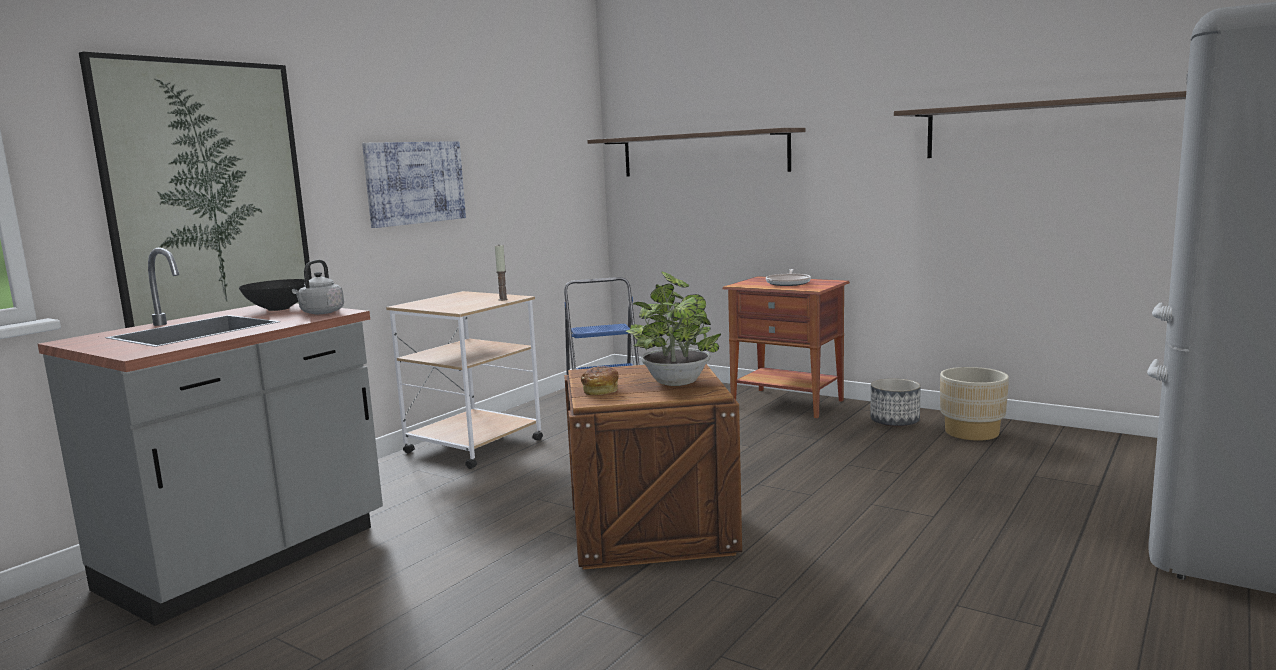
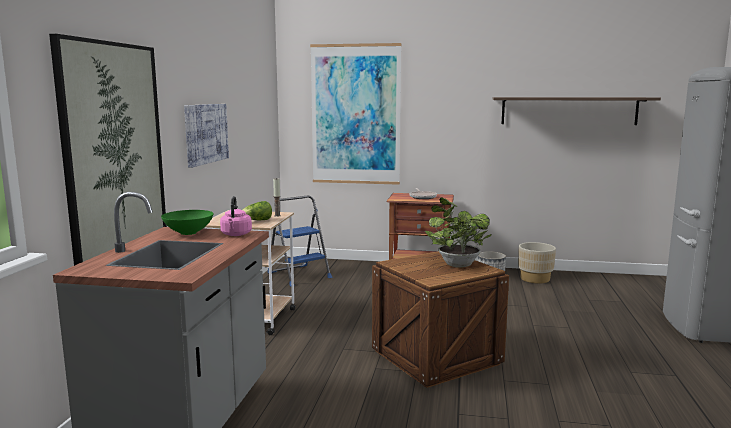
camera: 25 degrees left, 0 degrees up
black bowl [239,279,305,311] -> green bowl [161,210,214,235]
grey kettle [292,260,344,314] -> pink kettle [220,196,252,236]
bread [581,366,619,395] -> none
shelf [587,128,806,177] -> picture [310,43,401,185]
none -> lettuce [243,201,272,220]

